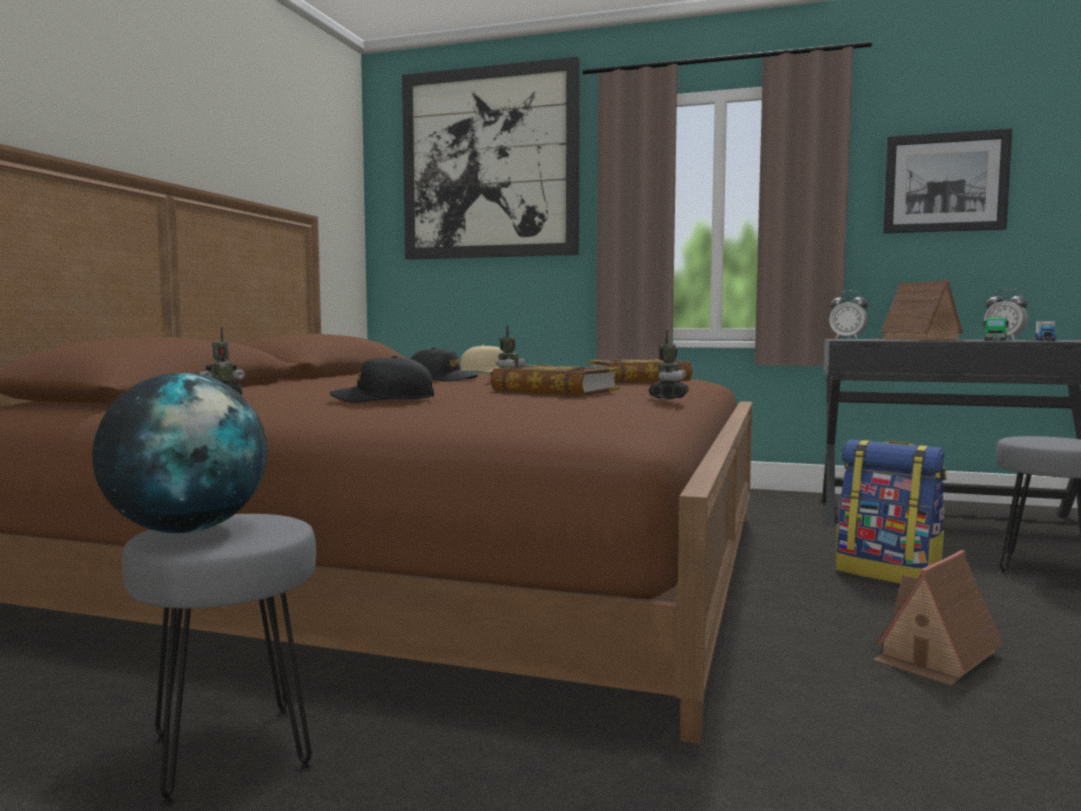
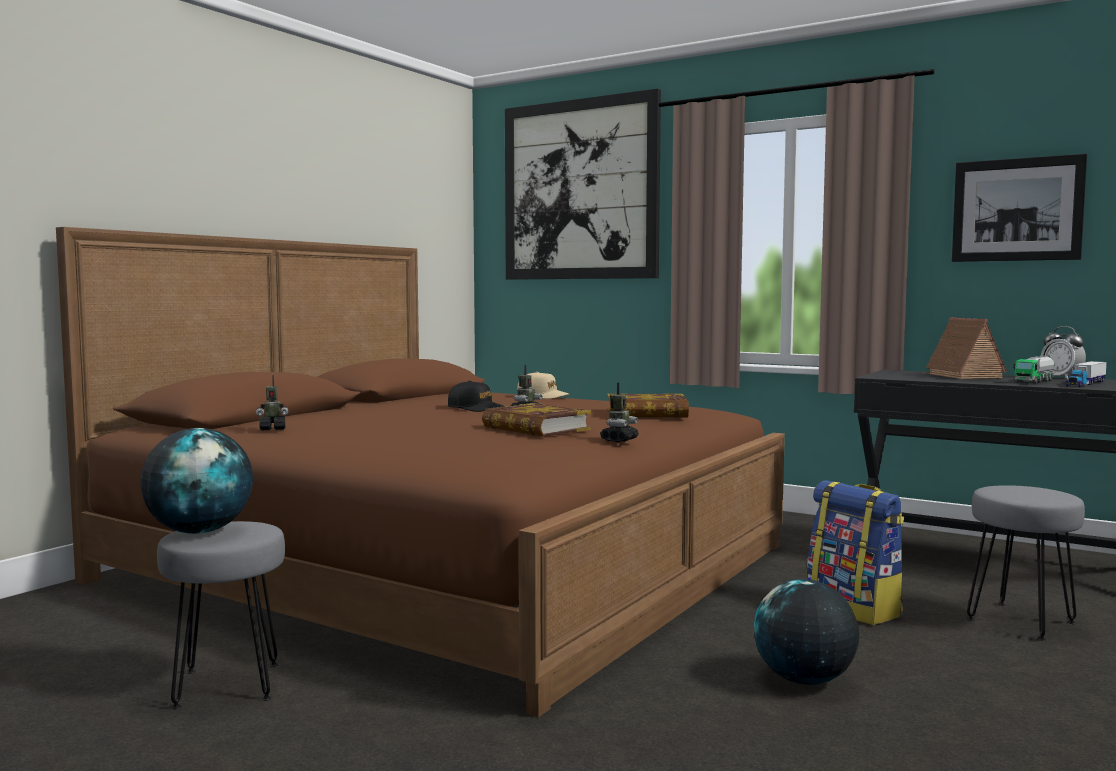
camera: 15 degrees right, 0 degrees up
black cap [330,356,434,402] -> none
alarm clock [829,291,868,339] -> none
toy house [873,550,1003,685] -> globe [754,579,859,685]

